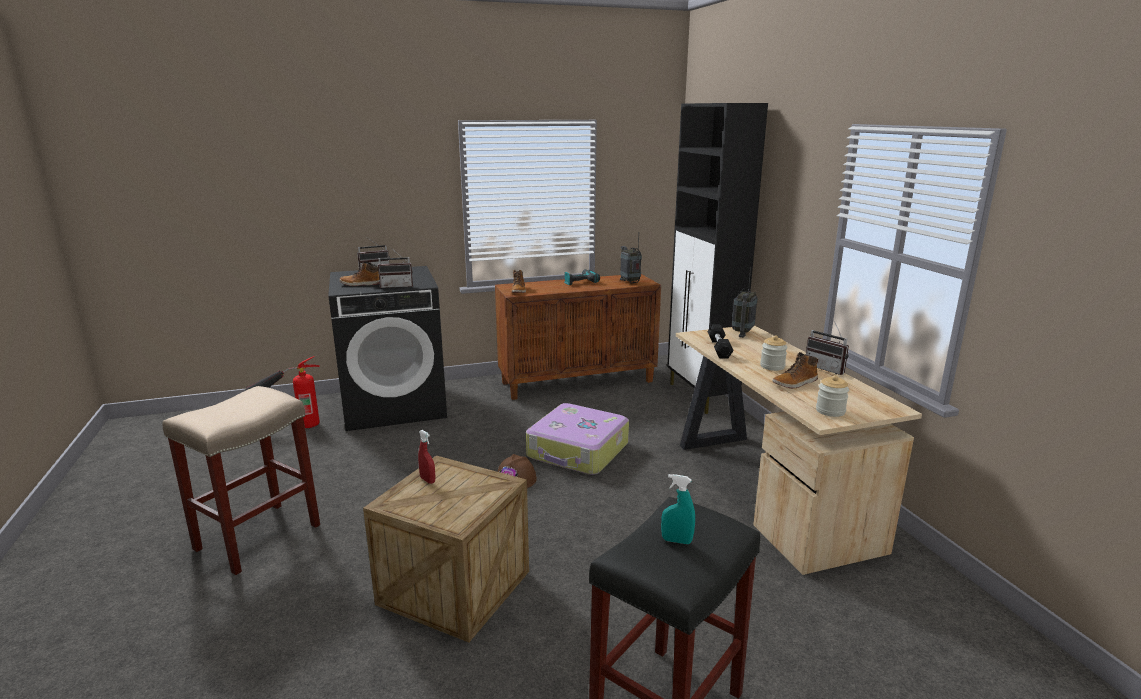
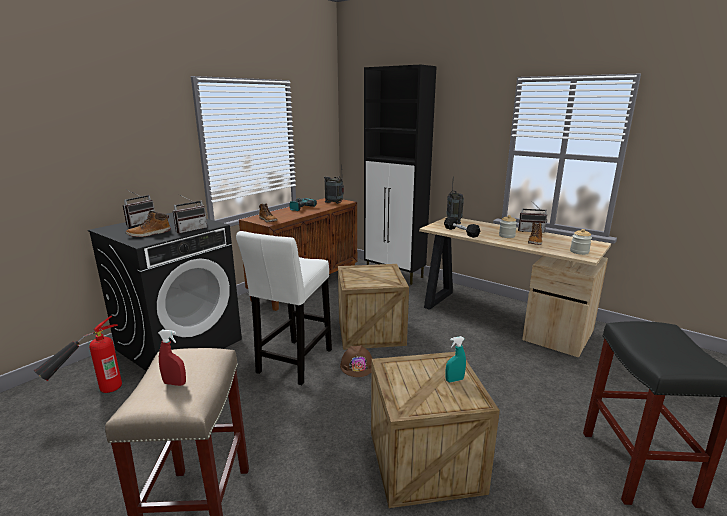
camera: 35 degrees left, 0 degrees up
red spray bottle [418,430,436,484] -> red spray bottle moved to [158,330,186,386]
suitcase [526,403,629,475] -> crate [338,264,409,350]
turquoise spray bottle [661,474,695,544] -> turquoise spray bottle moved to [445,336,466,382]
none -> white stool [236,231,332,385]

